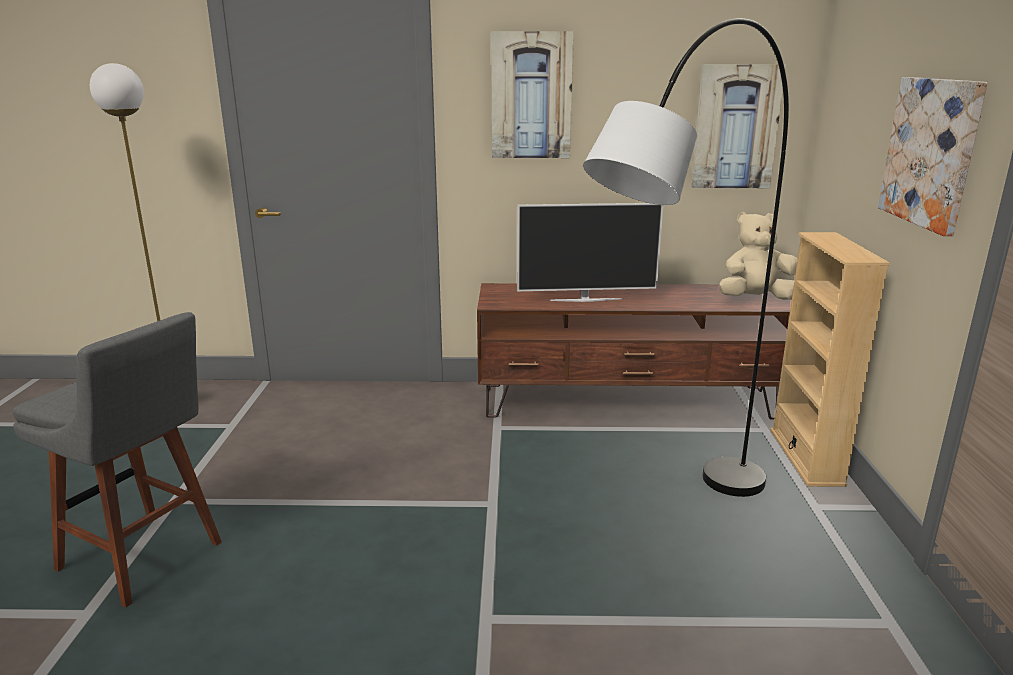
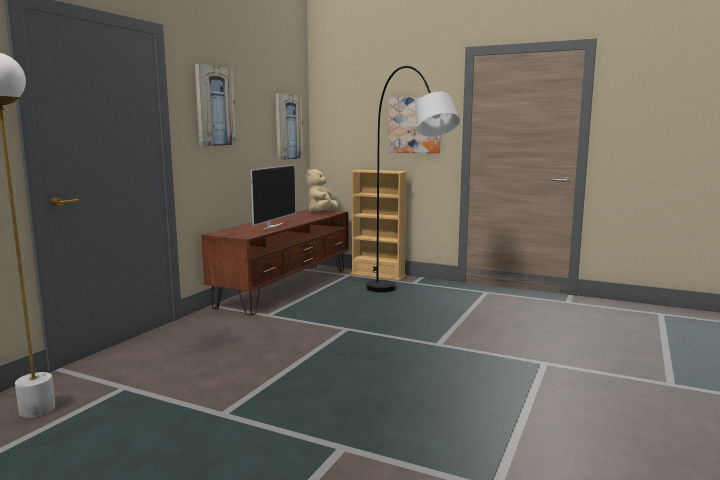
camera: 65 degrees left, 10 degrees down
grey stool [13,312,222,608] -> none

